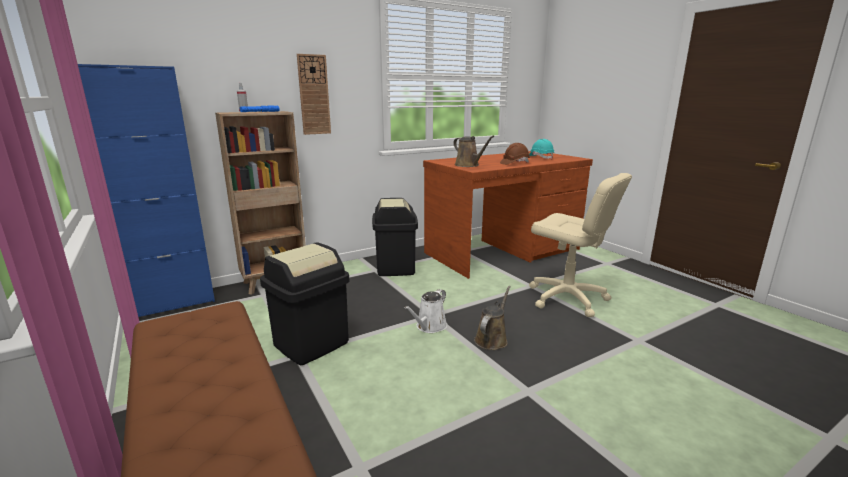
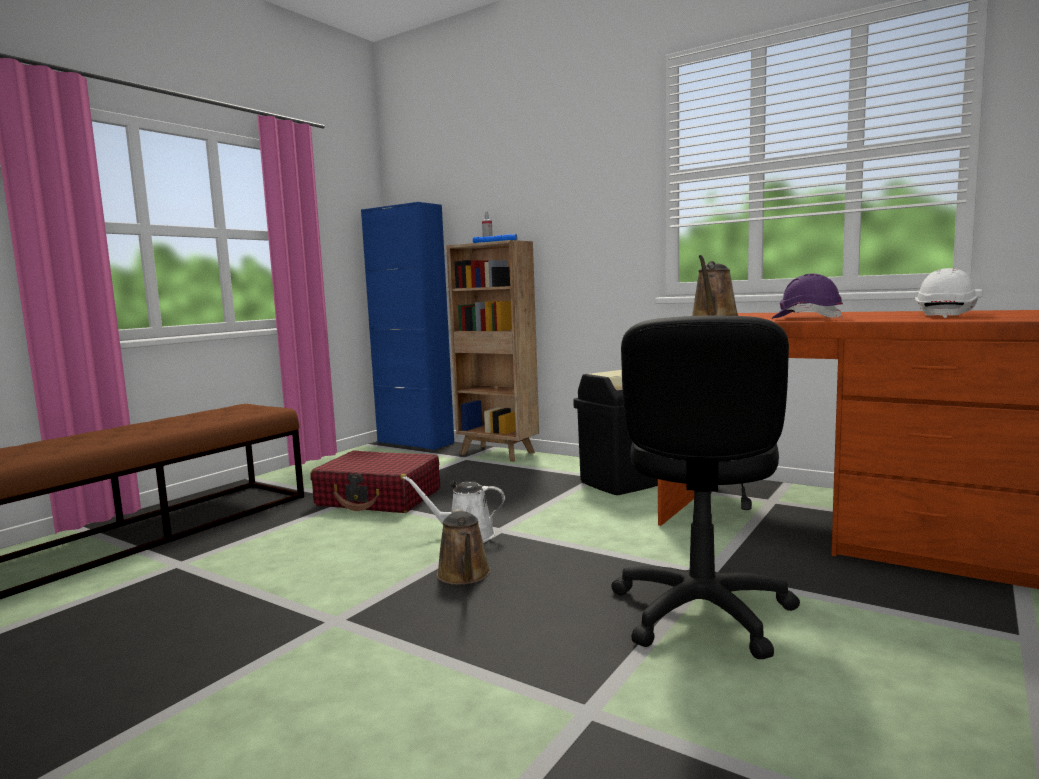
camera: 65 degrees right, 10 degrees down
black trash can [260,242,349,365] -> red suitcase [310,450,440,513]
wall clock [297,54,331,135] -> none
brown watering can [474,286,511,350] -> brown watering can turned 75 degrees clockwise [437,508,491,585]
brown hard hat [500,143,530,165] -> purple hard hat [772,274,843,319]
beige office chair [529,173,632,317] -> black office chair [611,316,800,659]
turquoise hard hat [530,139,555,159] -> white hard hat [915,268,978,318]

